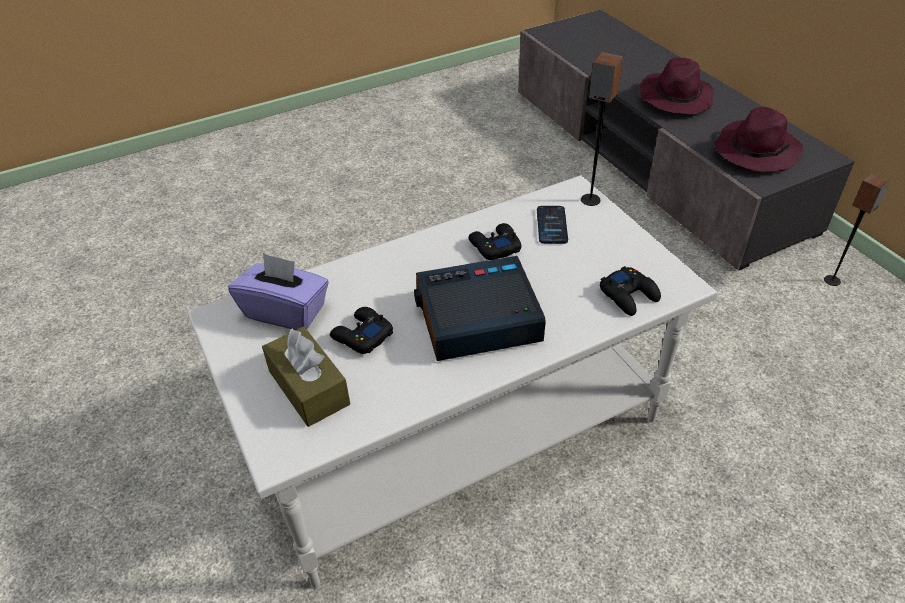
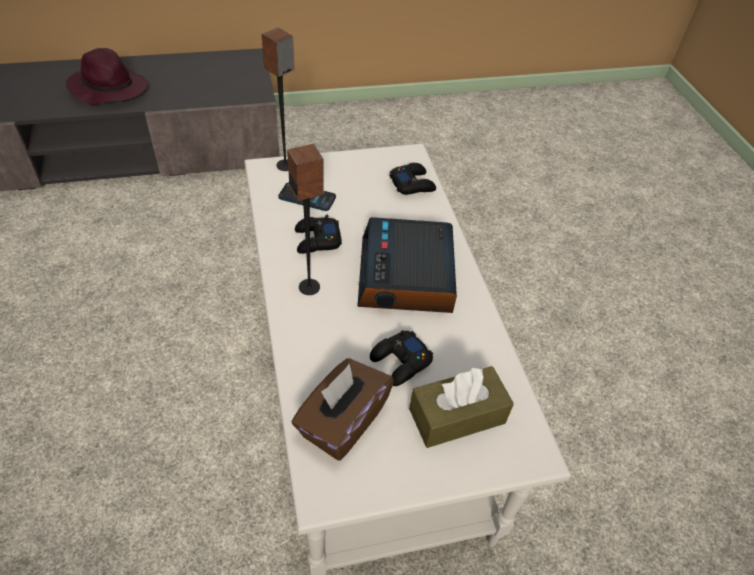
camera: 80 degrees left, 5 degrees up
purple tissue box [228,253,329,330] -> brown tissue box [292,358,394,461]
purple hat [714,107,803,172] -> none
speaker [824,174,890,286] -> speaker moved to [287,144,324,295]

